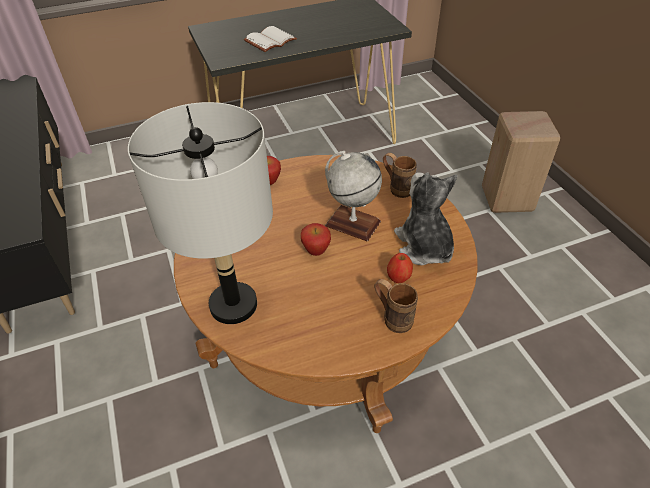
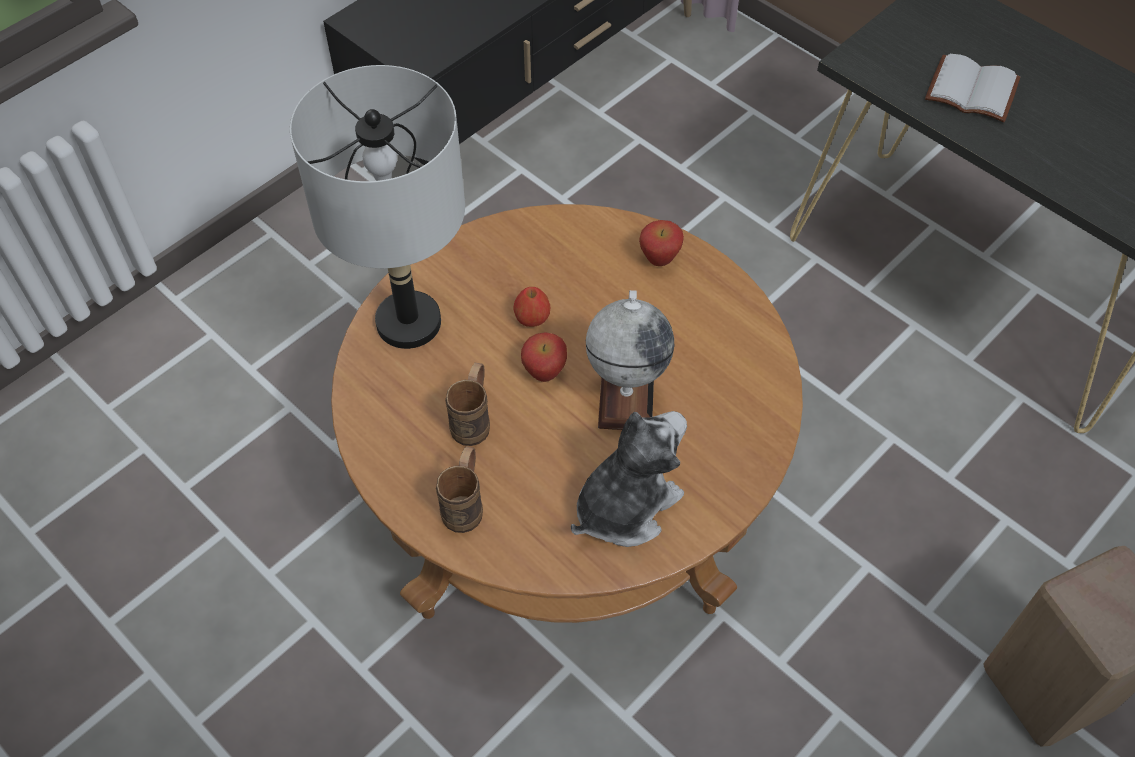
camera: 65 degrees right, 10 degrees up
brown mug [383,153,416,198] -> brown mug moved to [445,363,490,446]
apple [387,253,413,283] -> apple moved to [513,287,550,327]

